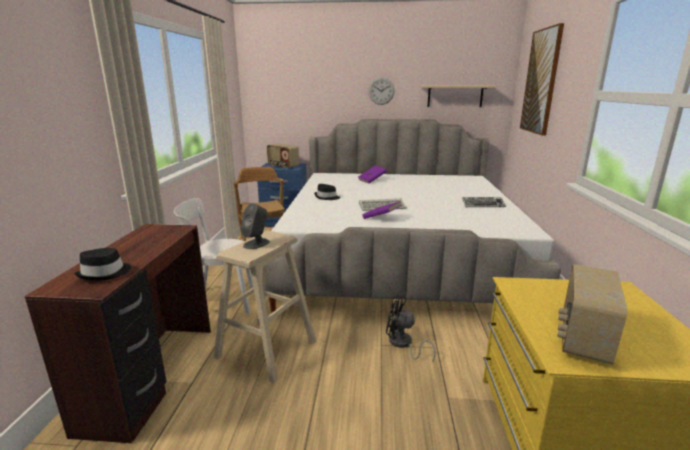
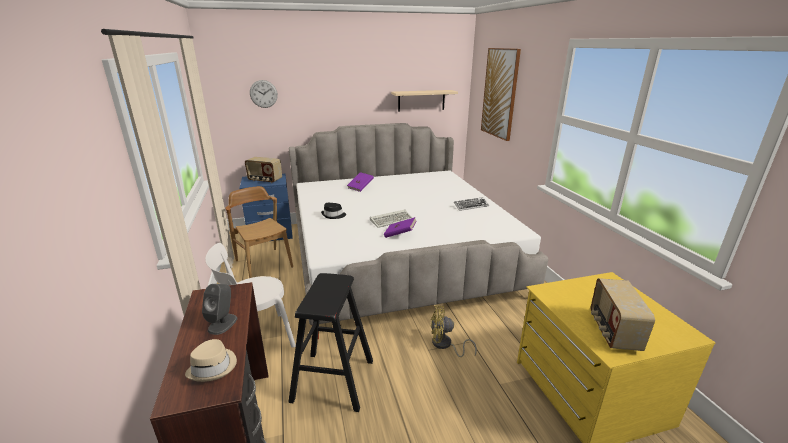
camera: 20 degrees left, 5 degrees up
black hat [74,248,131,281] -> beige hat [185,339,237,382]
beige stool [214,231,316,383] -> black stool [288,273,373,412]
grey speaker [240,203,270,249] -> grey speaker moved to [202,284,237,335]
wall clock [369,77,395,105] -> wall clock moved to [250,80,278,108]
black fan [386,295,436,363] -> yellow fan [431,306,477,357]

